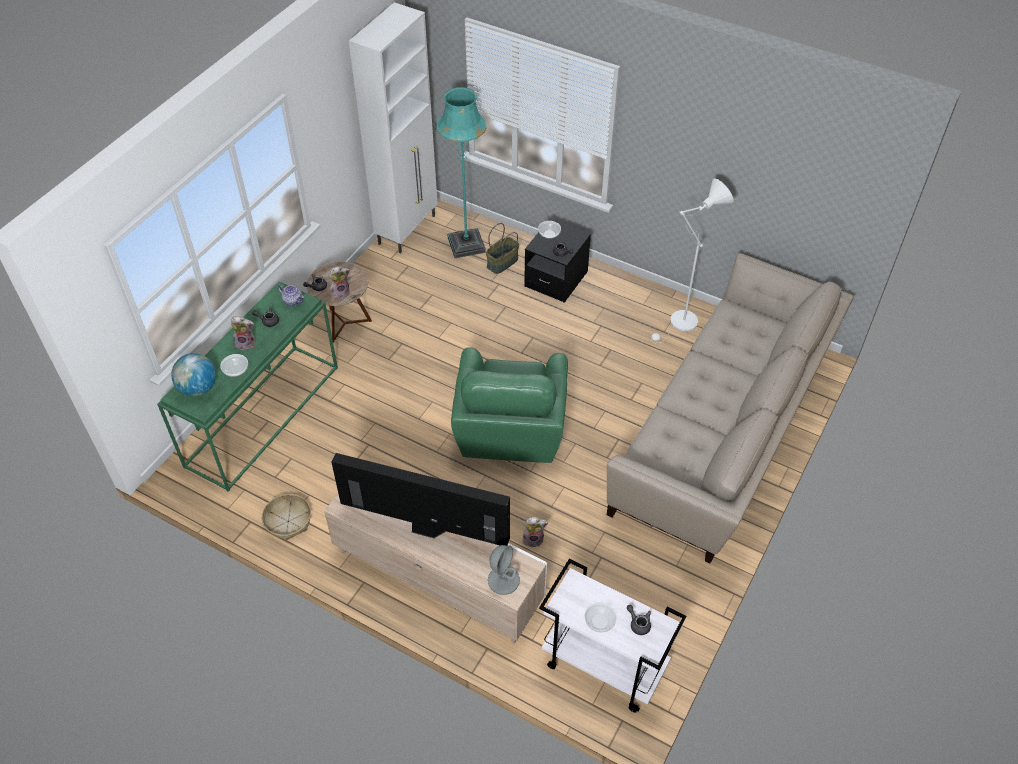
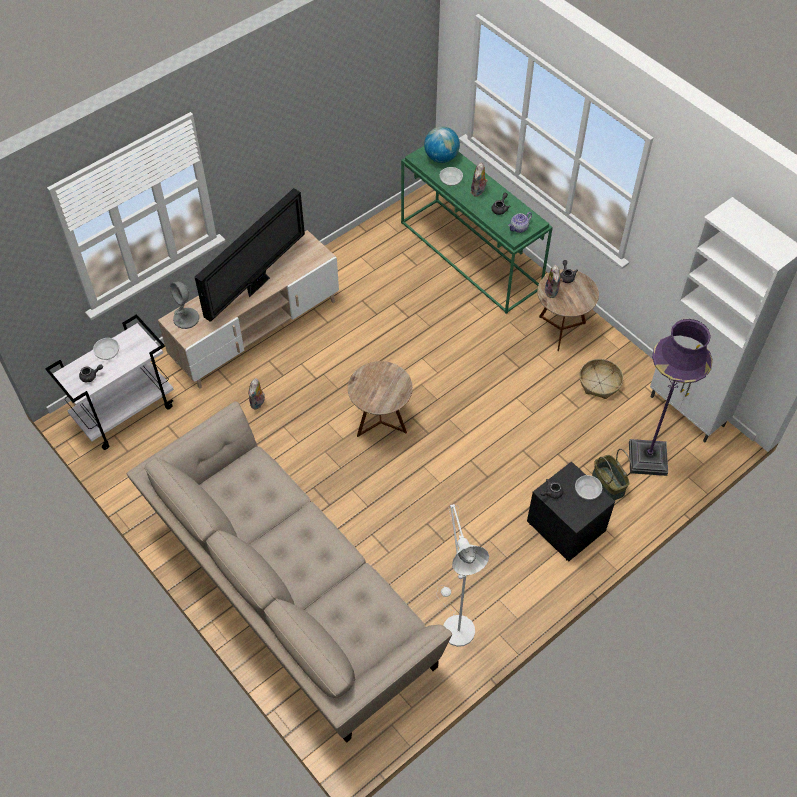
camera: 110 degrees right, 5 degrees up
basket [262,494,311,541] -> basket moved to [580,359,623,399]
turquoise floor lamp [437,87,487,258] -> purple floor lamp [629,319,713,476]
green armchair [451,347,568,463] -> brown side table [348,361,413,437]

